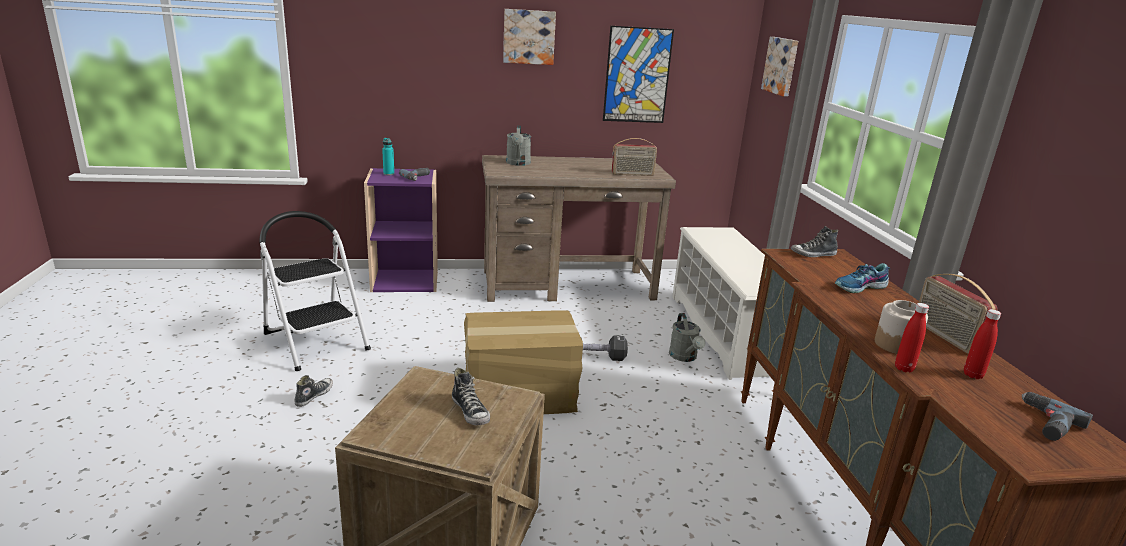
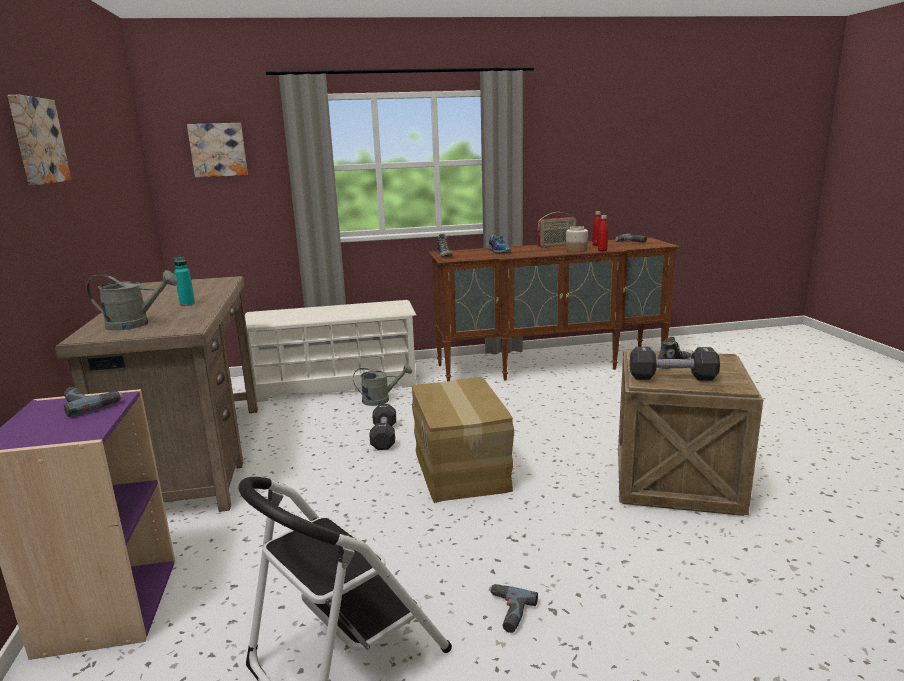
camera: 90 degrees left, 5 degrees down
shoe [295,375,333,407] -> power drill [489,584,538,633]
turquoise bottle [382,138,394,175] -> turquoise bottle moved to [174,257,195,306]
picture [603,26,674,123] -> none
radio [612,138,657,176] -> none
none -> black dumbbell [630,347,720,381]

